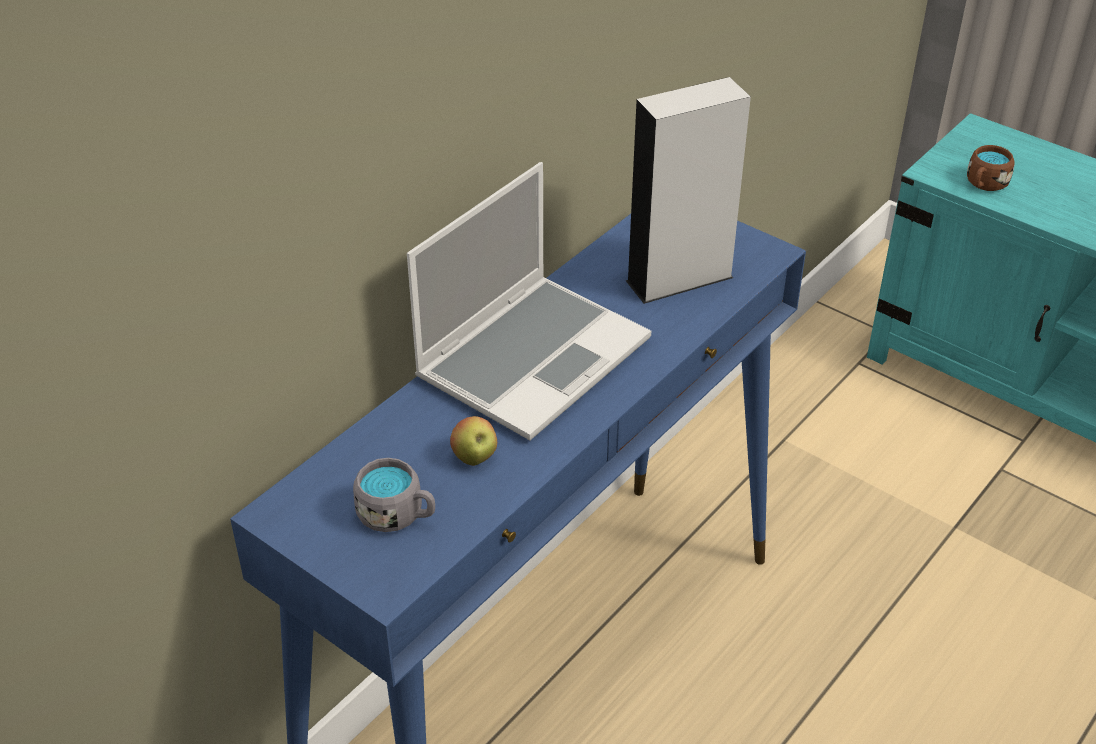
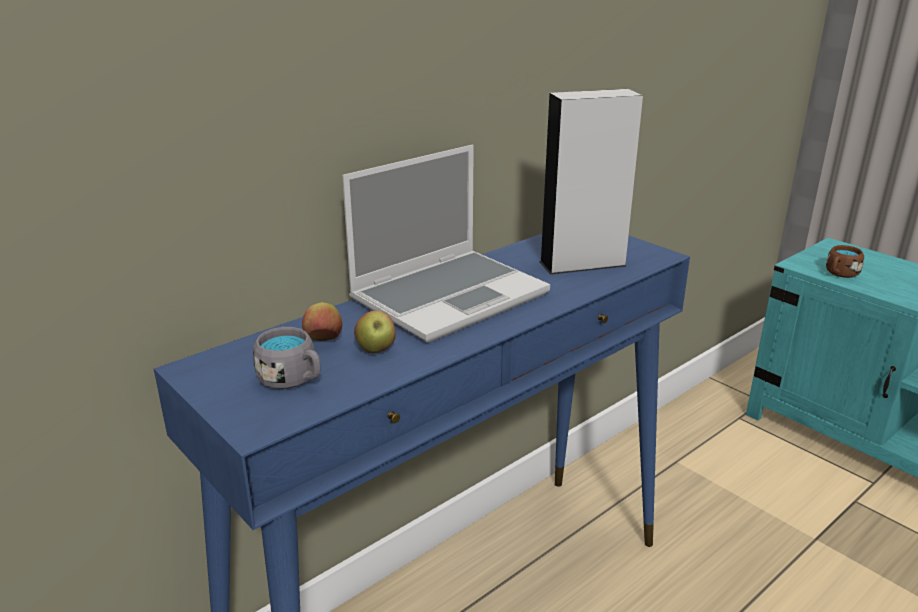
camera: 10 degrees right, 15 degrees down
none -> apple [302,302,342,341]

